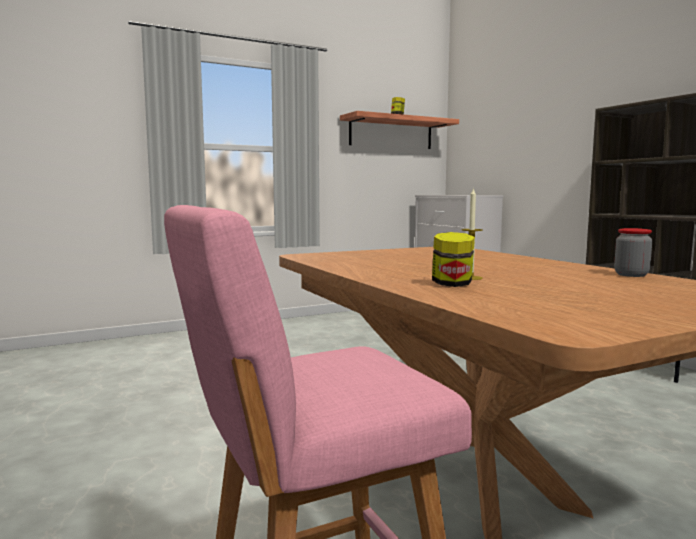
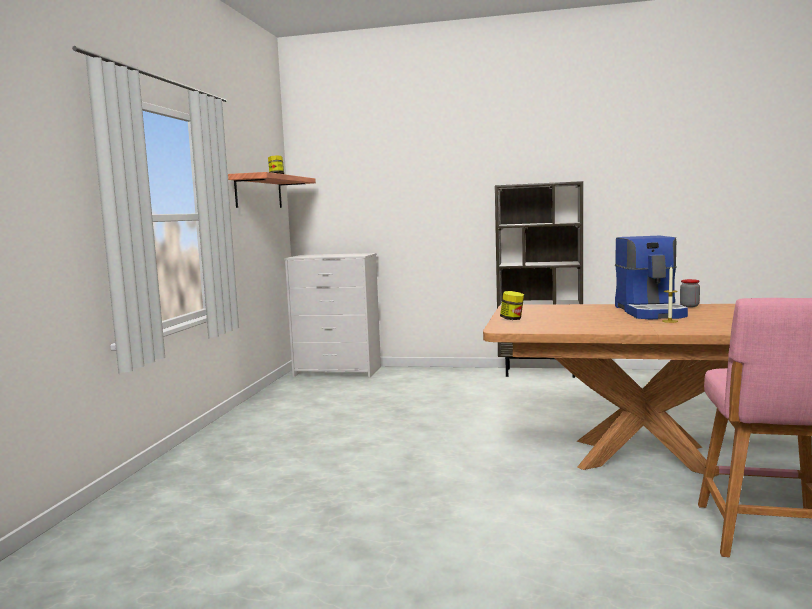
camera: 50 degrees left, 0 degrees up
jar [432,232,475,287] -> jar moved to [500,291,524,320]
none -> coffee machine [615,236,688,319]

